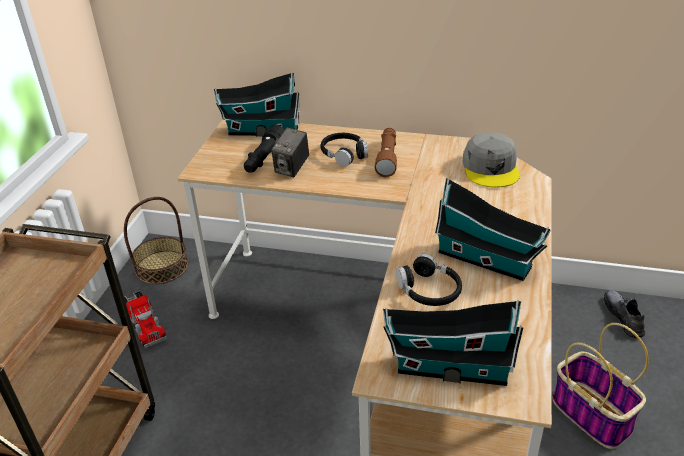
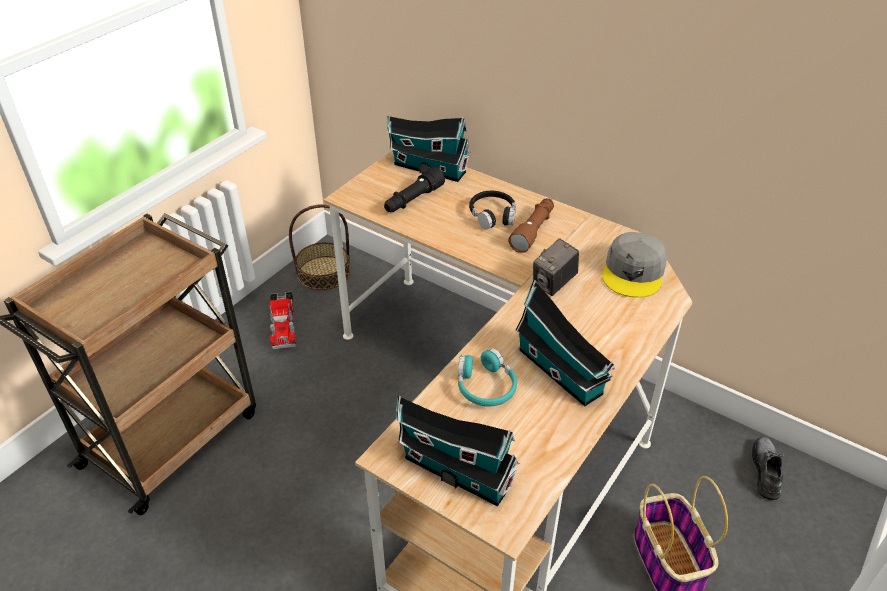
camera: 20 degrees right, 5 degrees up
camera [271,128,309,177] -> camera moved to [533,238,579,296]
black headphones [396,254,462,306] -> turquoise headphones [458,348,517,406]

